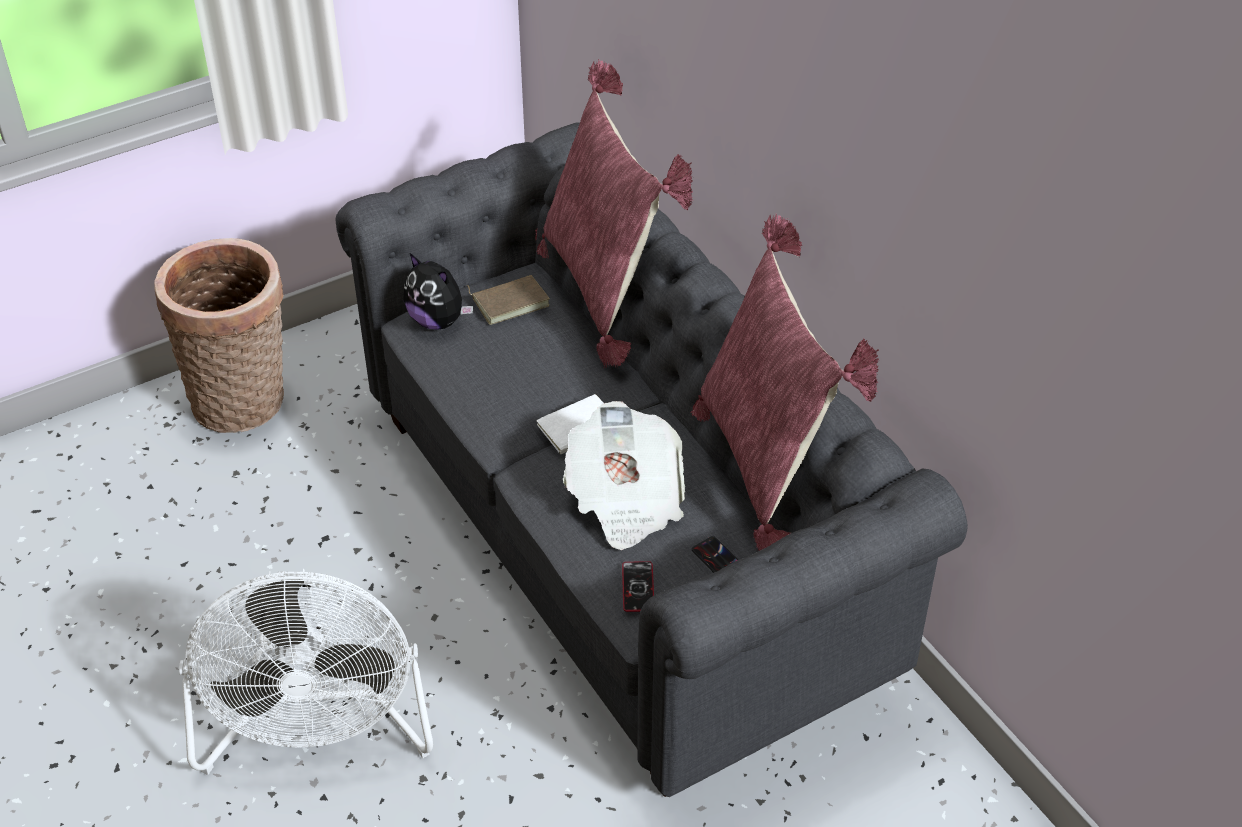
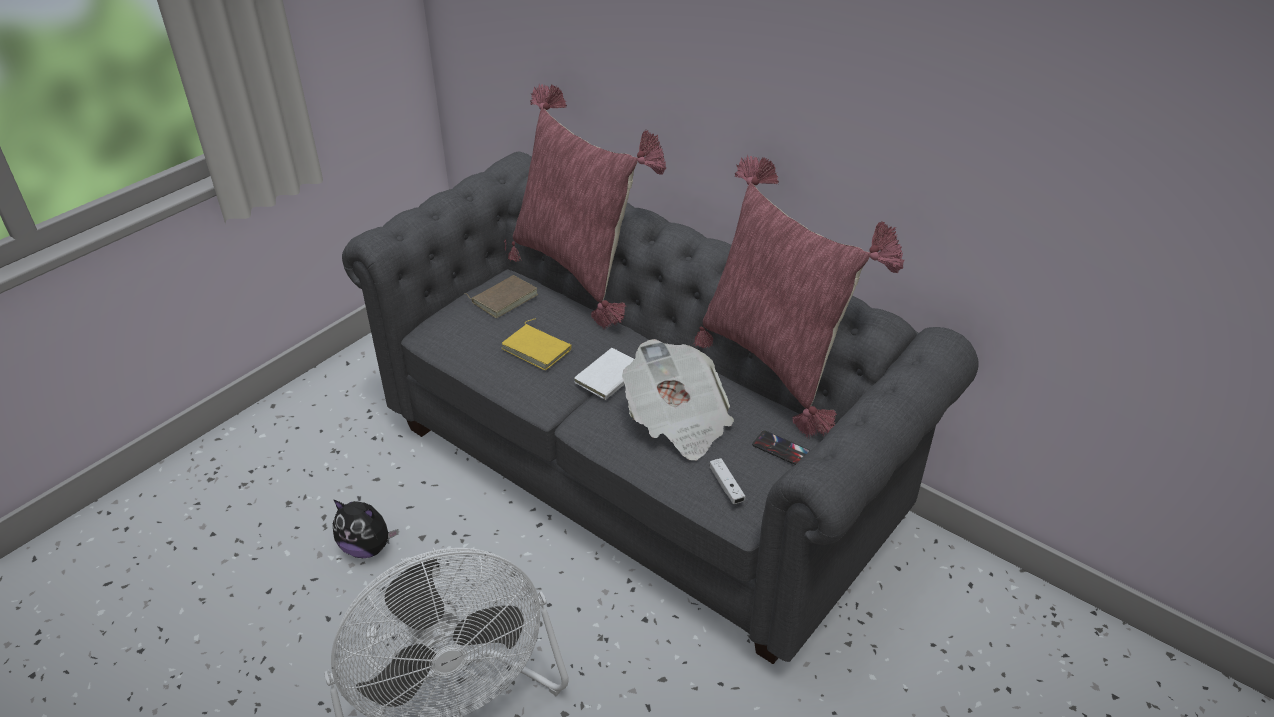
camera: 20 degrees left, 5 degrees down
basket [154,238,284,433] -> none
plush toy [403,253,473,330] -> plush toy moved to [333,499,398,558]
phone [622,561,654,612] -> white game controller [710,458,745,504]
none -> yellow book [501,319,572,370]

